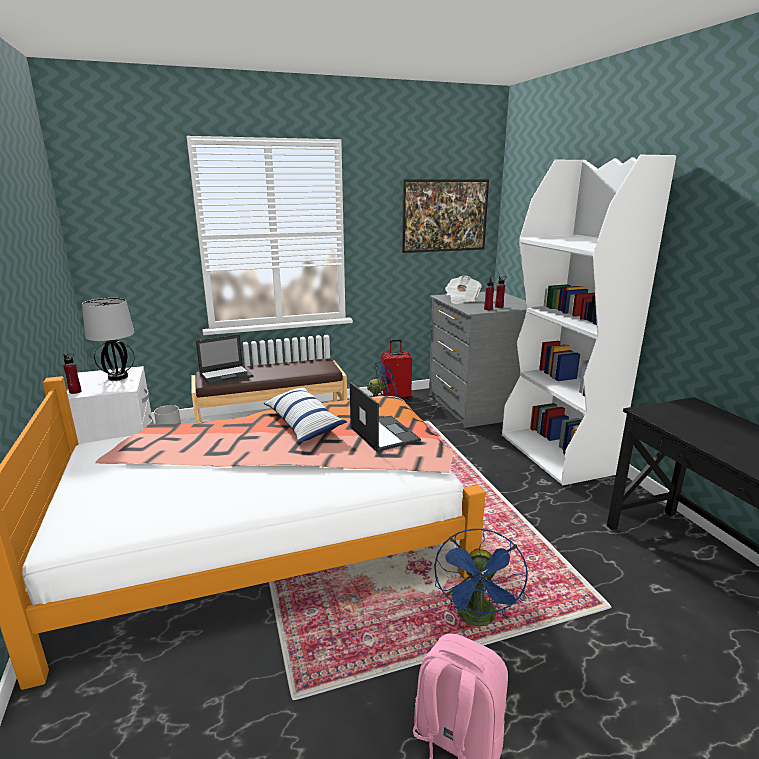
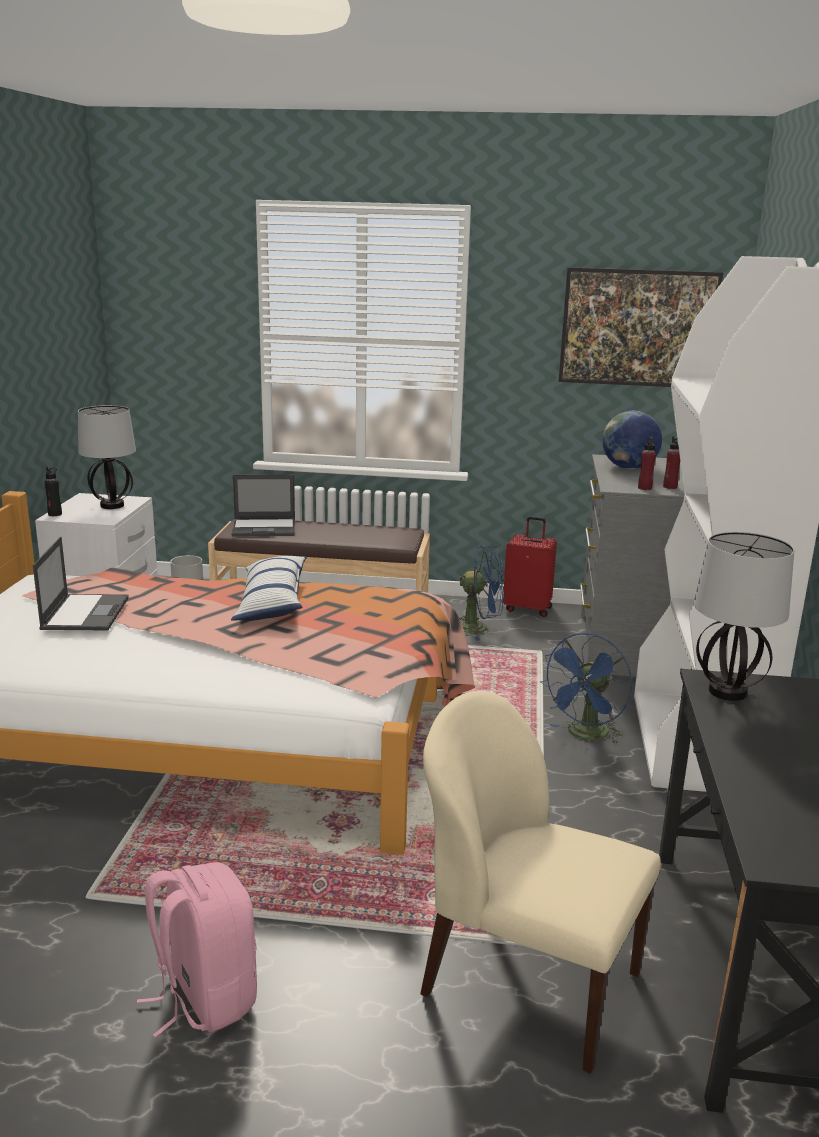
camera: 25 degrees right, 0 degrees up
red bottle [63,353,81,394] -> black bottle [44,467,62,516]
laptop [350,382,421,452] -> laptop moved to [33,537,129,630]
blue fan [434,529,528,626] -> blue fan moved to [540,633,632,744]
newspaper [445,276,482,304] -> globe [602,411,662,469]
none -> beige chair [420,691,661,1074]
none -> table lamp [694,532,794,701]

